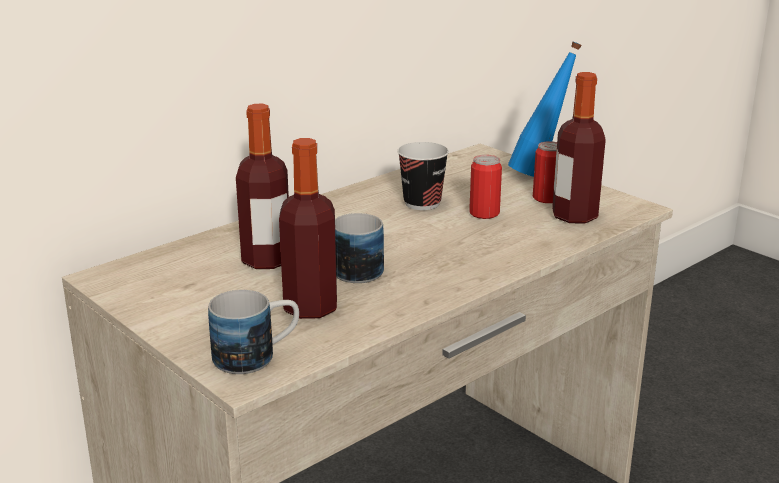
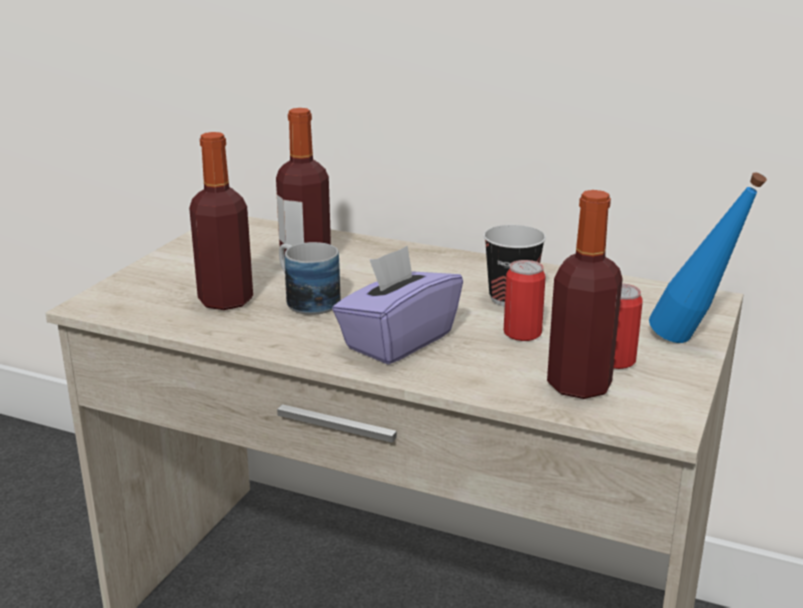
camera: 65 degrees right, 0 degrees up
mug [208,290,299,374] -> none
none -> purple tissue box [332,246,463,365]

